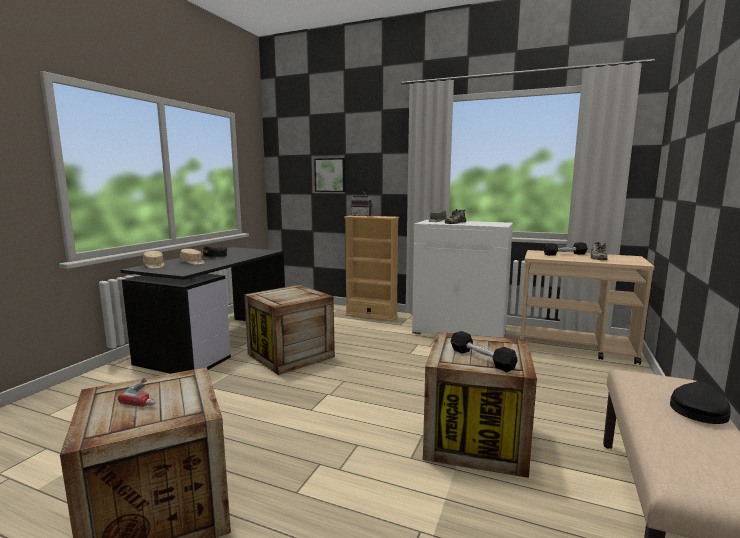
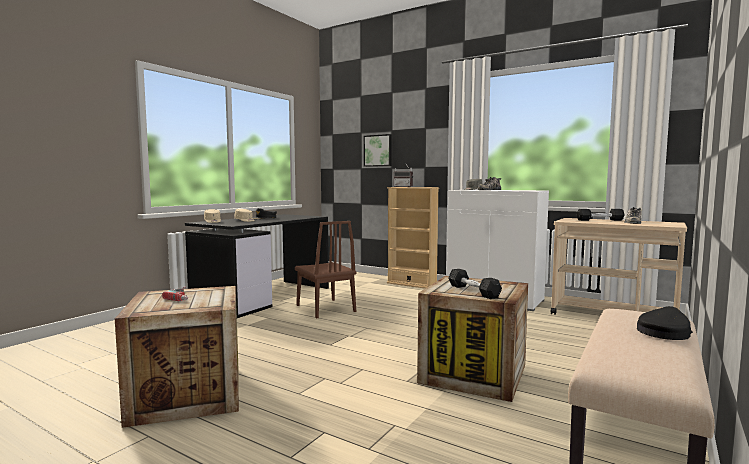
camera: 10 degrees right, 5 degrees down
crate [244,285,335,375] -> brown chair [295,221,356,318]

